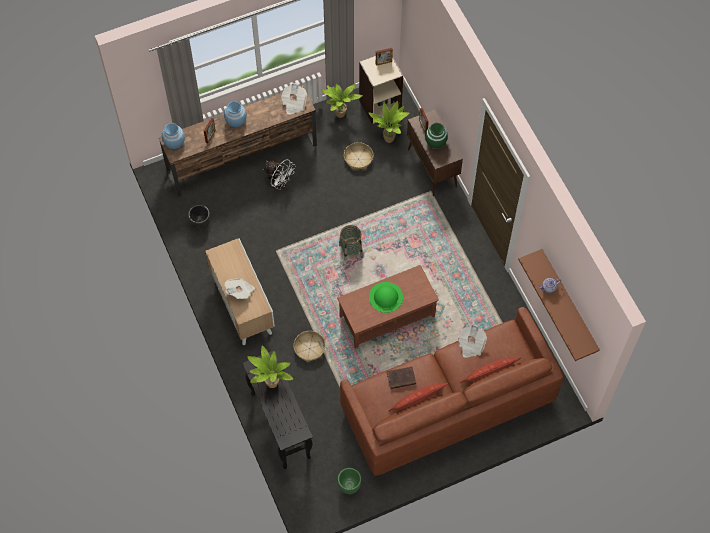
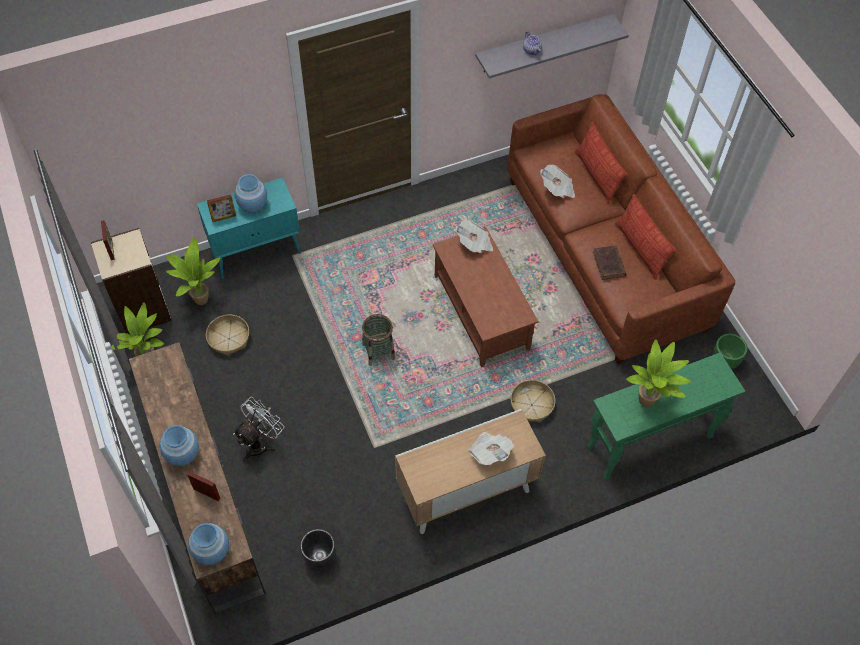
camera: 90 degrees left, 5 degrees down
black console table [243,350,313,469] -> green console table [587,353,745,480]
newspaper [281,83,307,115] -> newspaper moved to [456,220,493,253]
green hat [369,282,403,313] -> none
brown cabinet [407,110,463,196] -> turquoise cabinet [197,178,301,279]
green vase [425,123,448,149] -> blue vase [235,174,267,213]
brown shelf [518,249,600,361] -> grey shelf [475,14,629,79]

